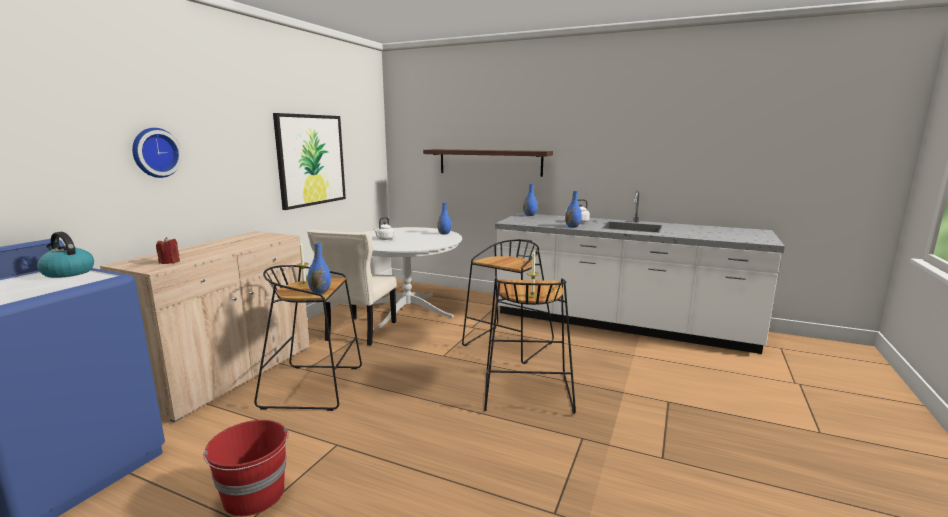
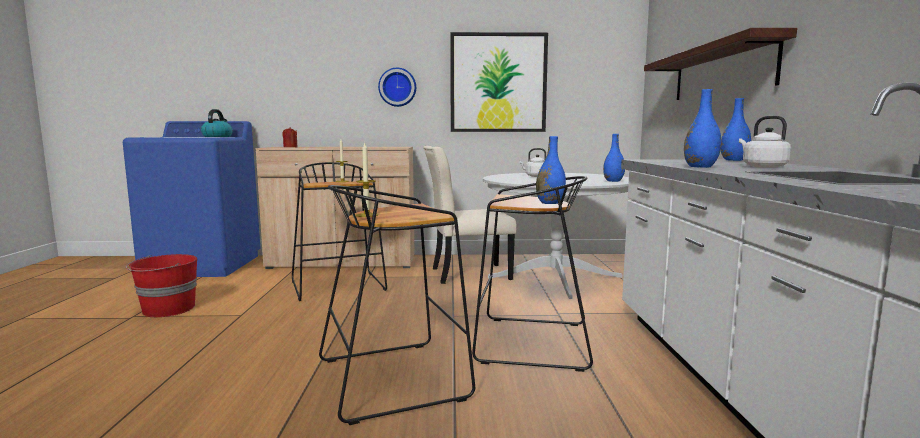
camera: 65 degrees right, 5 degrees down
wall clock [132,128,182,178] -> wall clock moved to [378,68,416,107]
blue vase [307,243,331,294] -> blue vase moved to [536,136,566,204]

